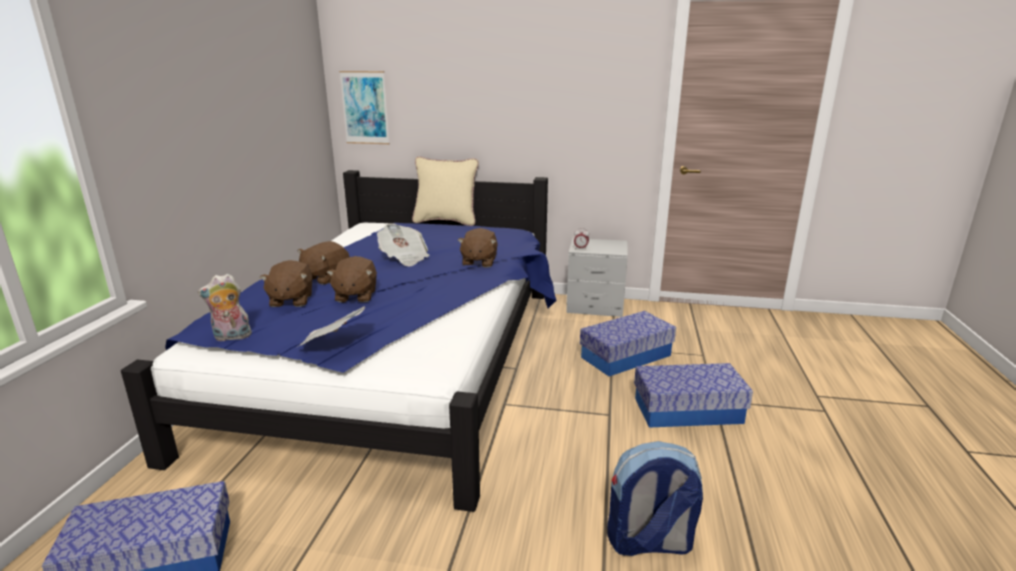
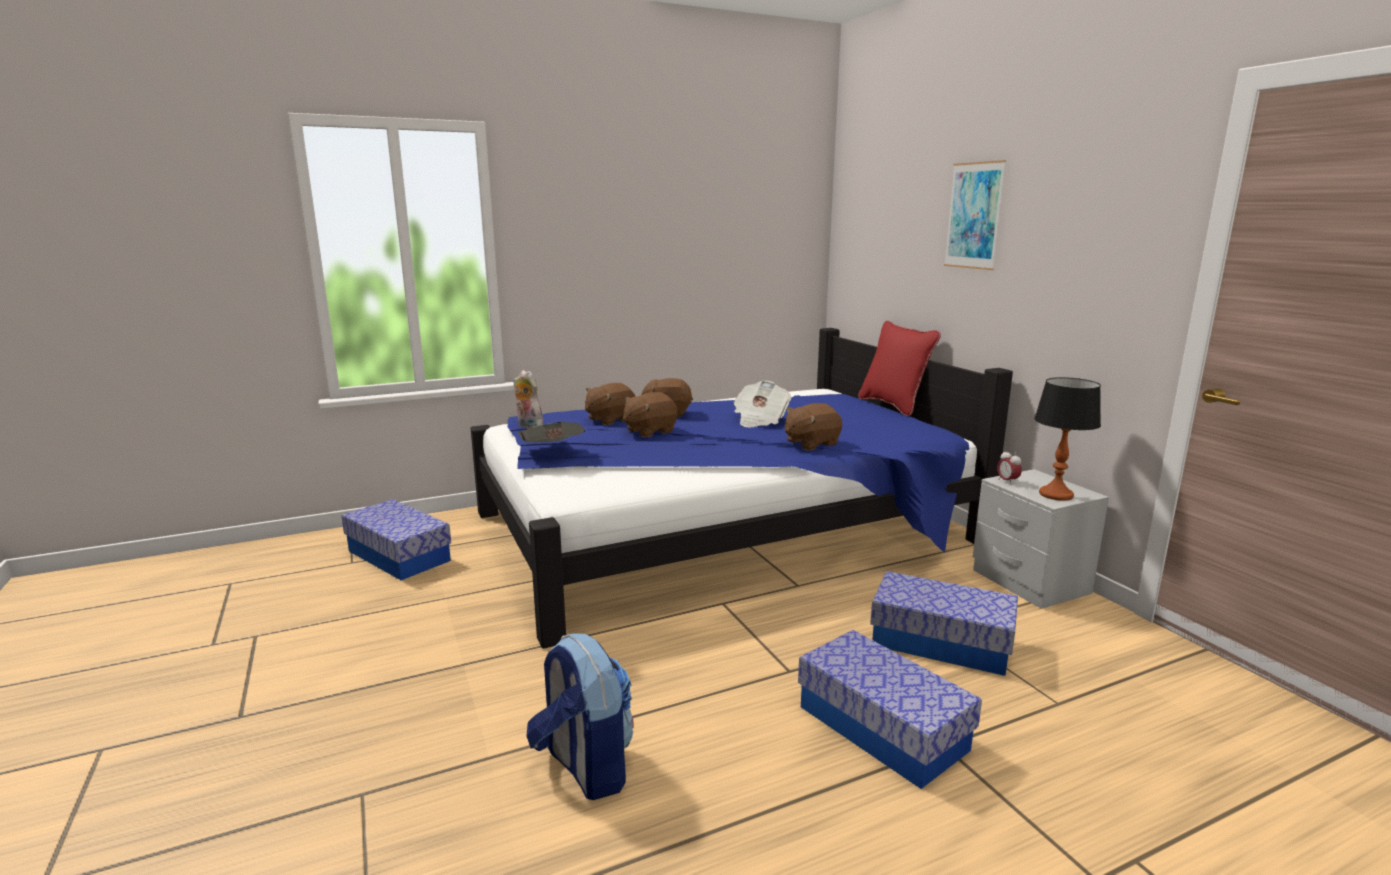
camera: 55 degrees right, 5 degrees down
picture [339,71,390,144] -> picture moved to [944,160,1006,270]
beige pillow [412,156,479,226] -> red pillow [858,320,941,416]
none -> table lamp [1034,377,1101,501]

